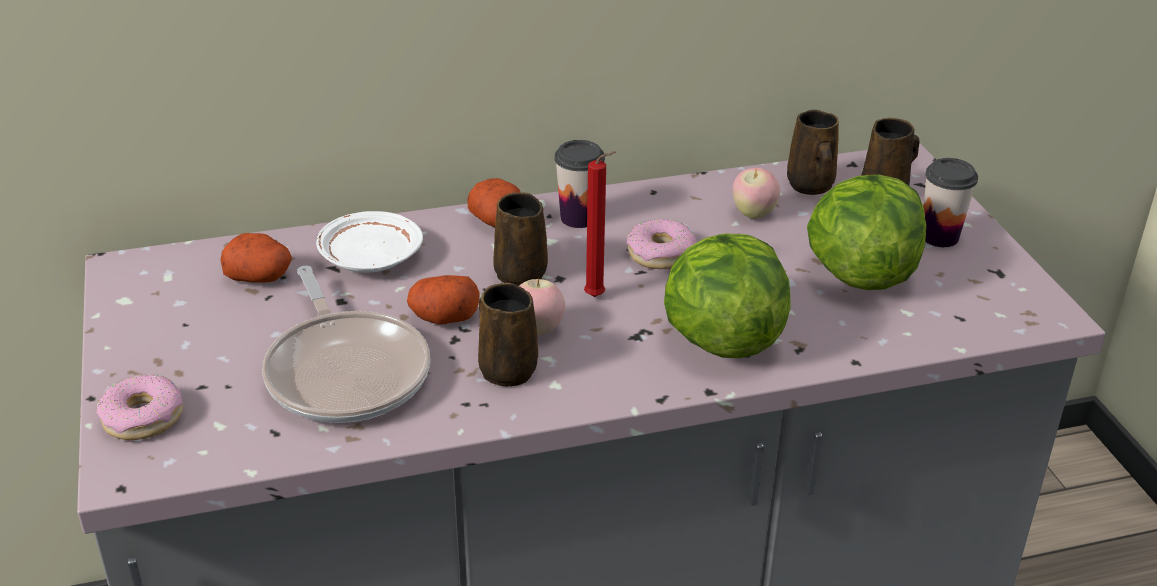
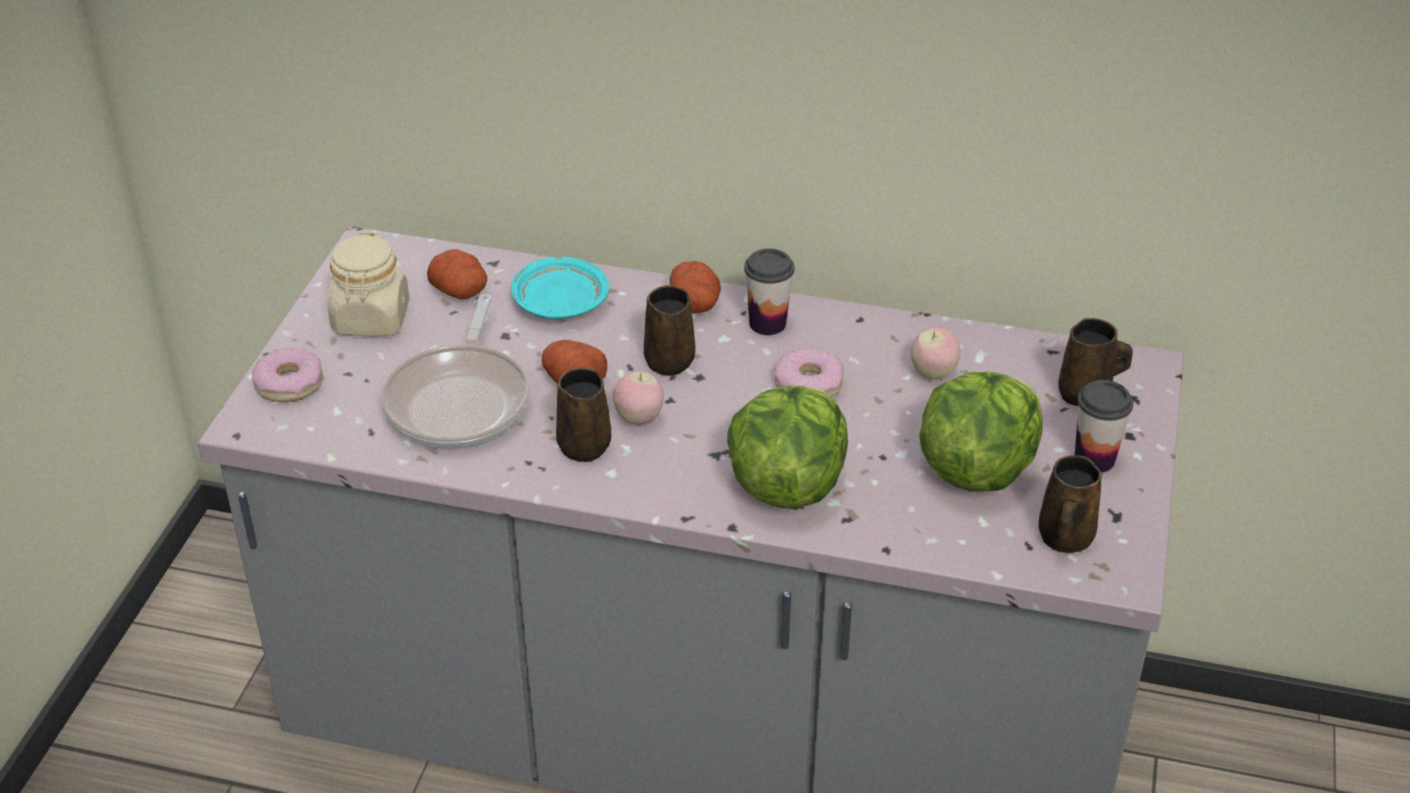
camera: 30 degrees right, 5 degrees up
white plate [316,211,423,273] -> turquoise plate [511,257,609,319]
red candle [584,151,616,297] -> none
brown mug [787,110,839,195] -> brown mug moved to [1039,455,1102,553]
none -> beige jar [328,232,410,337]

